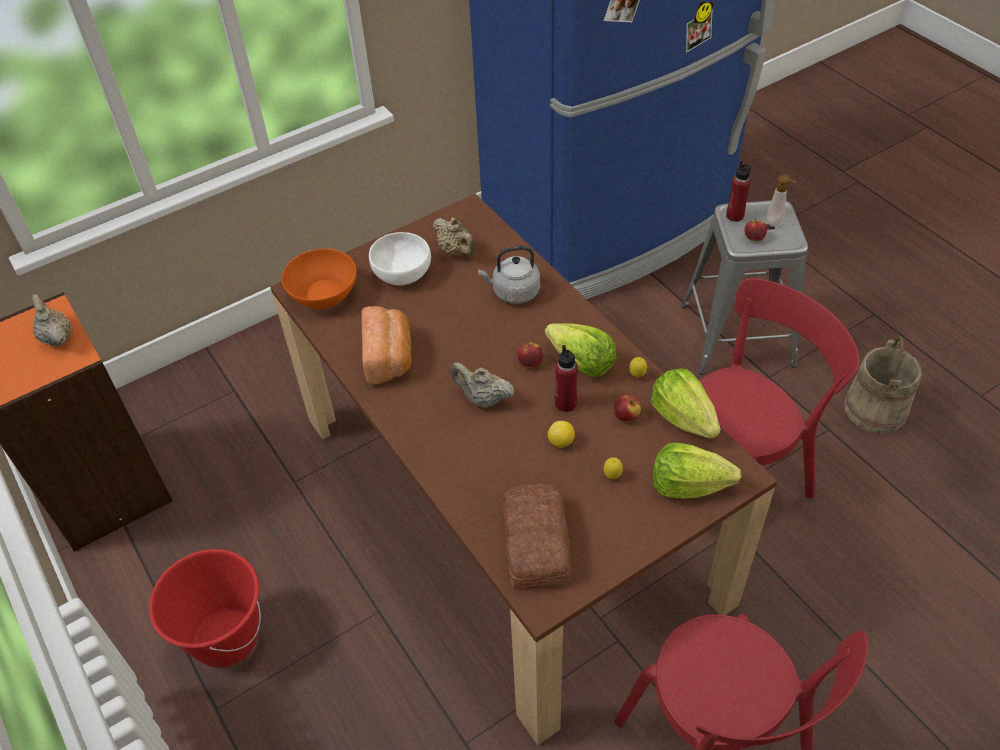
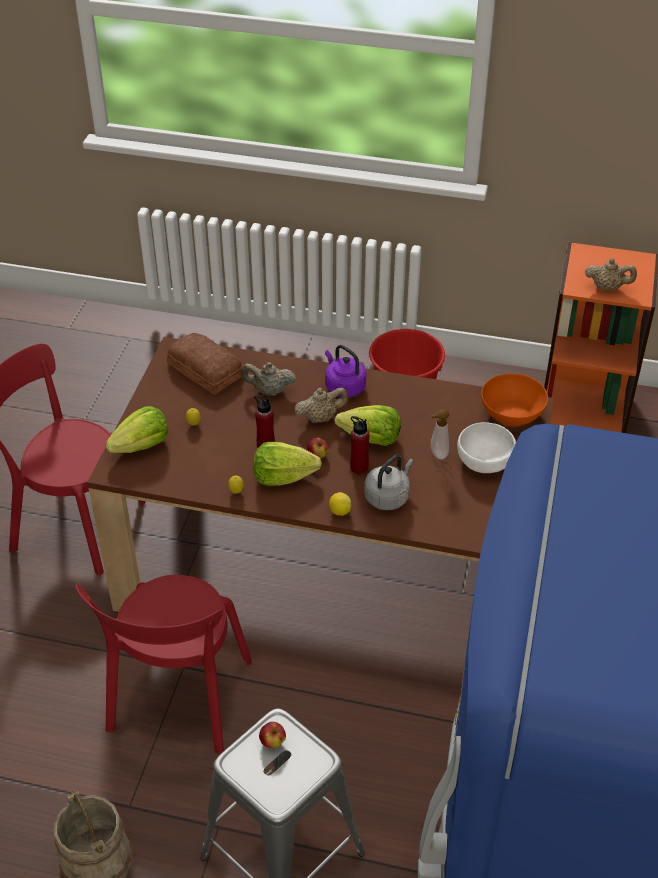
camera: 135 degrees right, 5 degrees down
bread [362,306,412,385] -> none
beige teapot [433,217,476,256] -> beige teapot moved to [241,362,296,396]
lemon [548,421,575,448] -> lemon moved to [329,492,351,516]
apple [614,395,641,422] -> none
lettuce [651,368,720,439] -> lettuce moved to [335,405,401,446]
red bottle [726,161,751,222] -> red bottle moved to [350,416,370,474]
soap dispenser [767,175,797,227] -> soap dispenser moved to [430,409,449,459]
none -> purple kettle [325,345,366,398]

